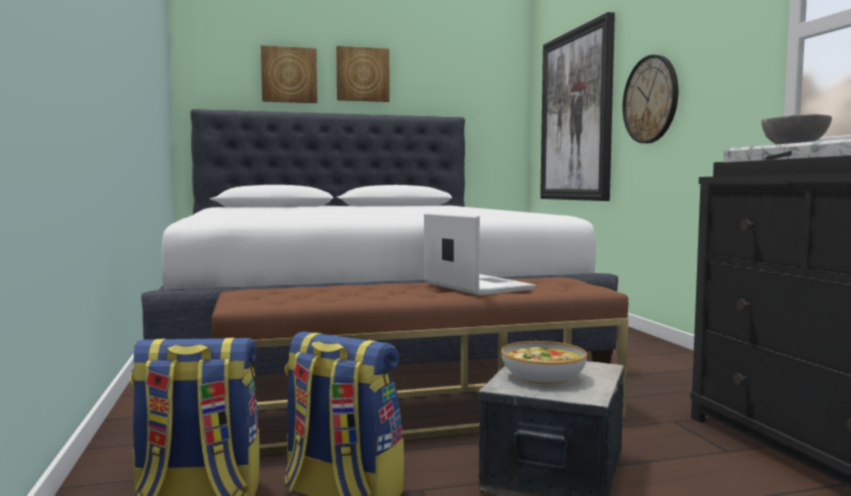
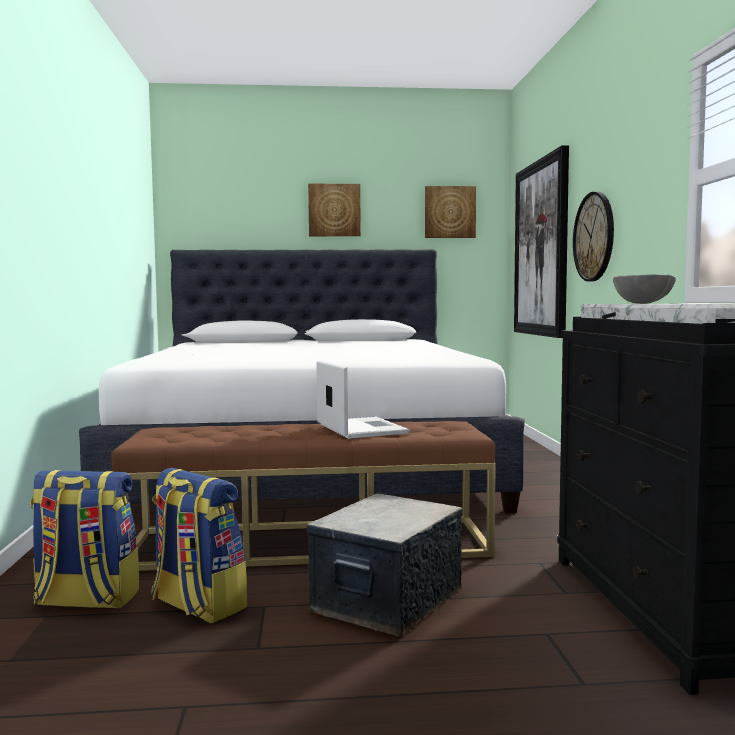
camera: 10 degrees right, 0 degrees up
picture [261,45,317,103] -> picture moved to [425,186,476,238]
bowl [501,341,587,386] -> none

